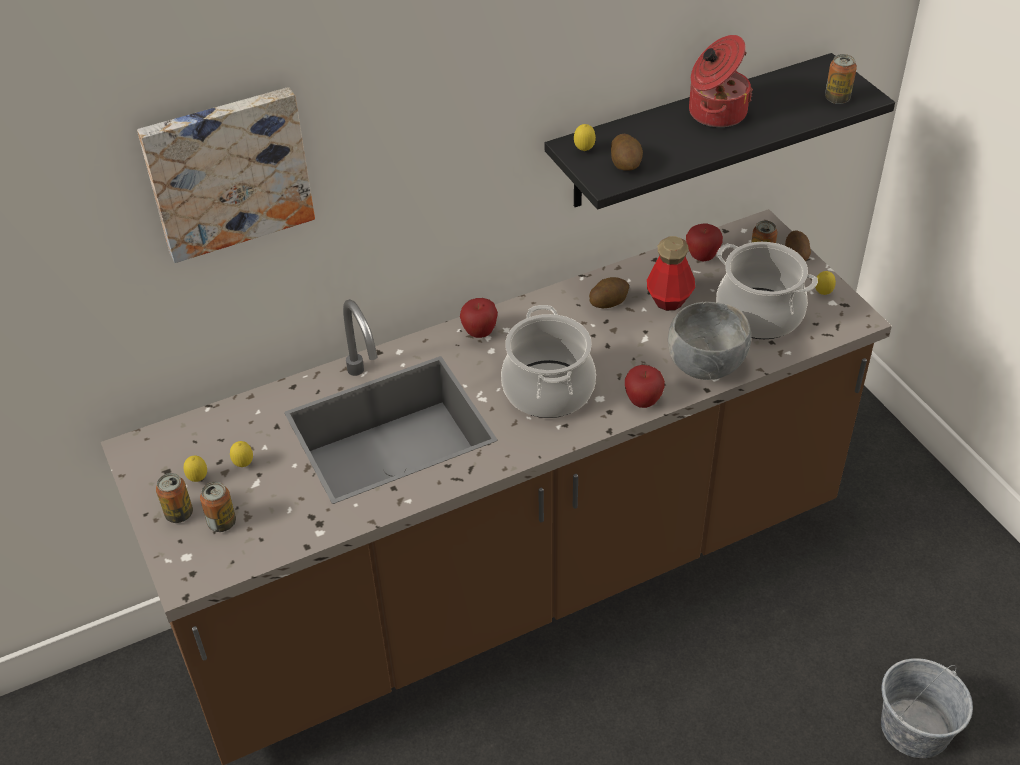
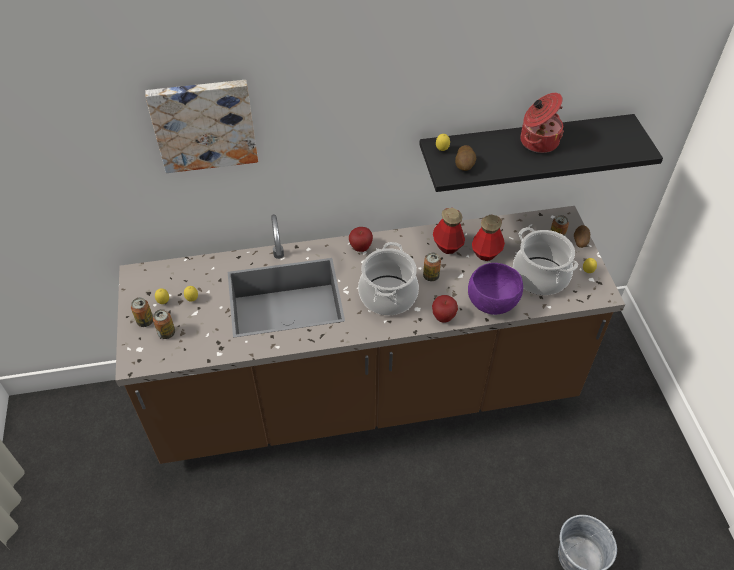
camera: 15 degrees right, 5 degrees up
potato [589,277,629,308] -> bottle [433,208,465,254]
grey bowl [668,302,752,380] -> purple bowl [468,263,523,315]
apple [686,224,723,261] -> none
can [825,54,857,104] -> can moved to [423,253,441,281]

